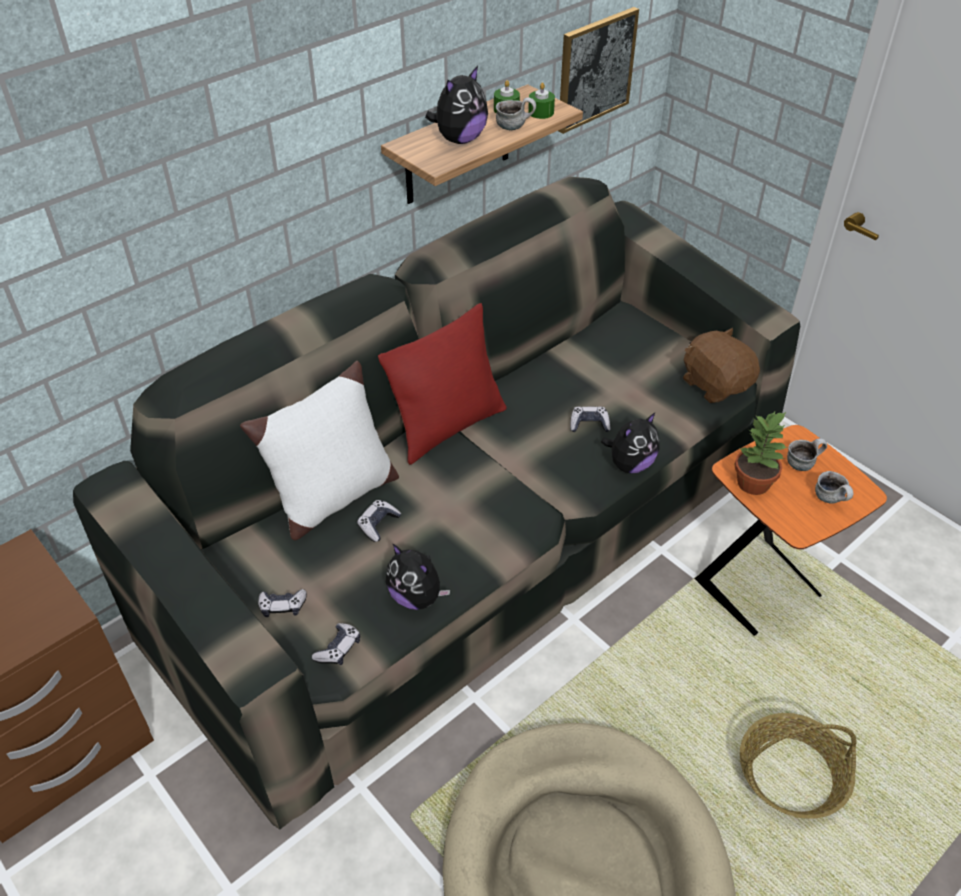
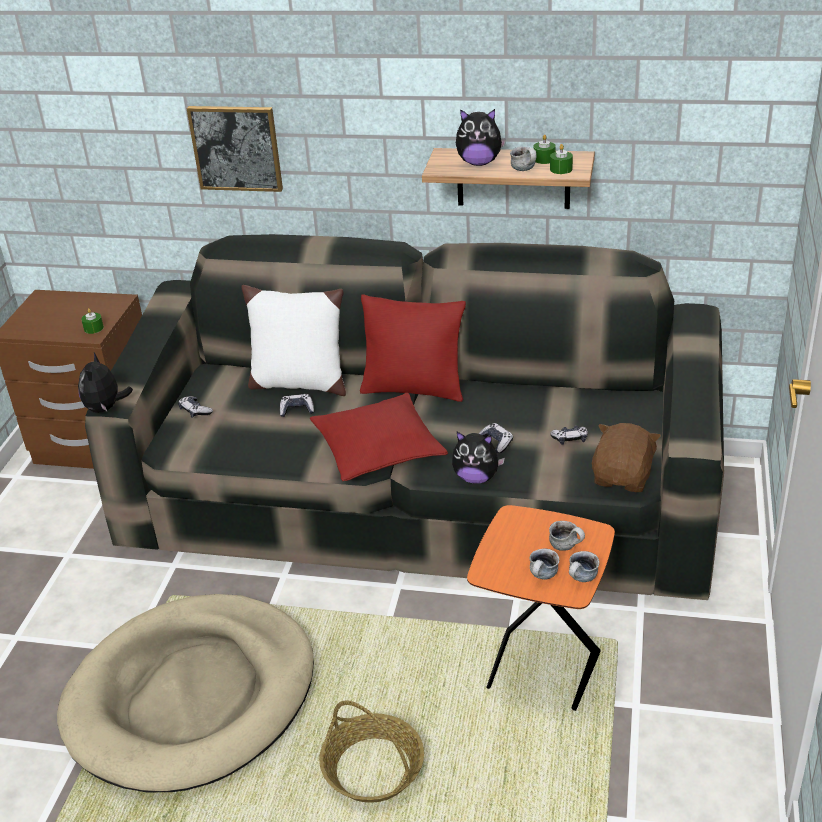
camera: 55 degrees right, 10 degrees down
game controller [312,623,360,665] -> game controller moved to [550,426,588,445]
plush toy [386,543,450,610] -> plush toy moved to [78,353,133,413]
picture [558,7,639,134] -> picture moved to [186,106,283,192]
potted plant [734,412,788,495] -> none
none -> green candle [81,308,104,334]
none -> red pillow [310,393,448,481]
none -> mug [569,551,599,582]

